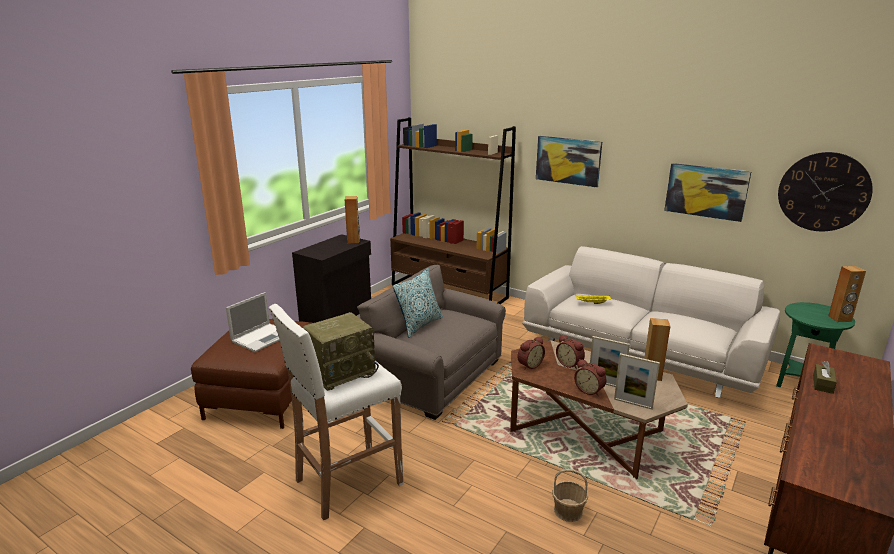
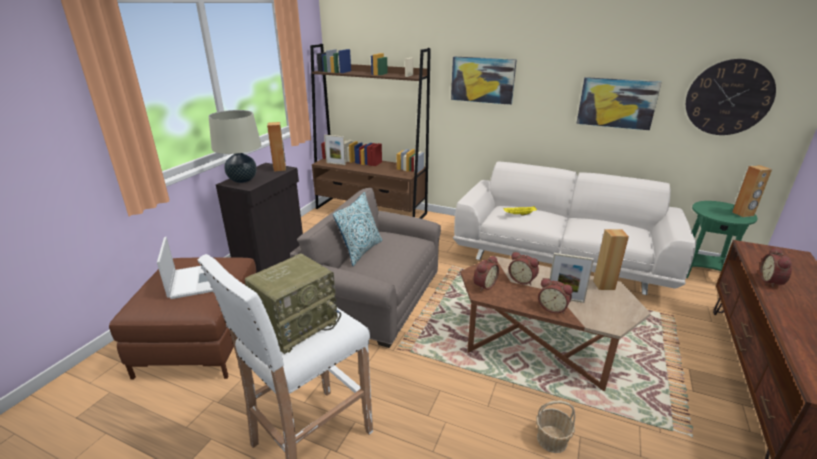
camera: 10 degrees left, 5 degrees up
laptop [226,292,280,352] -> laptop turned 45 degrees counterclockwise [157,237,213,299]
picture frame [614,353,660,409] -> picture frame moved to [324,135,346,165]
brown tissue box [813,361,837,394] -> alarm clock [760,247,792,288]
none -> beige table lamp [209,110,261,183]

